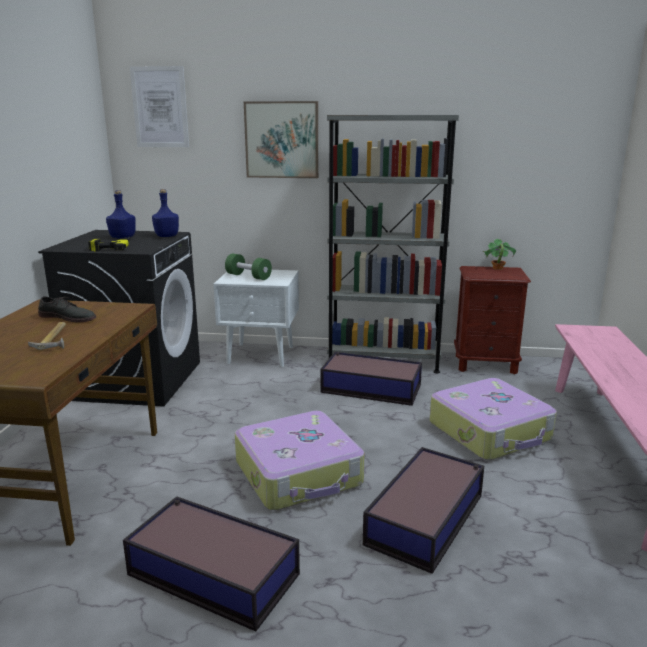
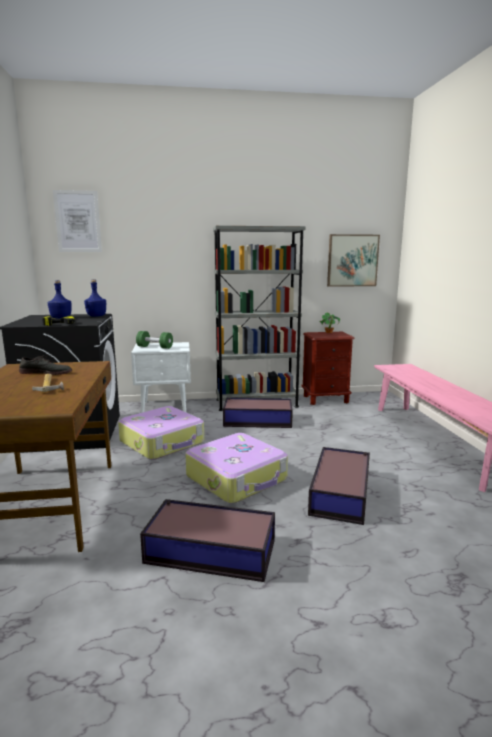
camera: 15 degrees left, 5 degrees down
picture [244,101,318,178] -> picture moved to [327,234,380,287]
suitcase [430,378,557,460] -> suitcase moved to [118,406,204,460]

